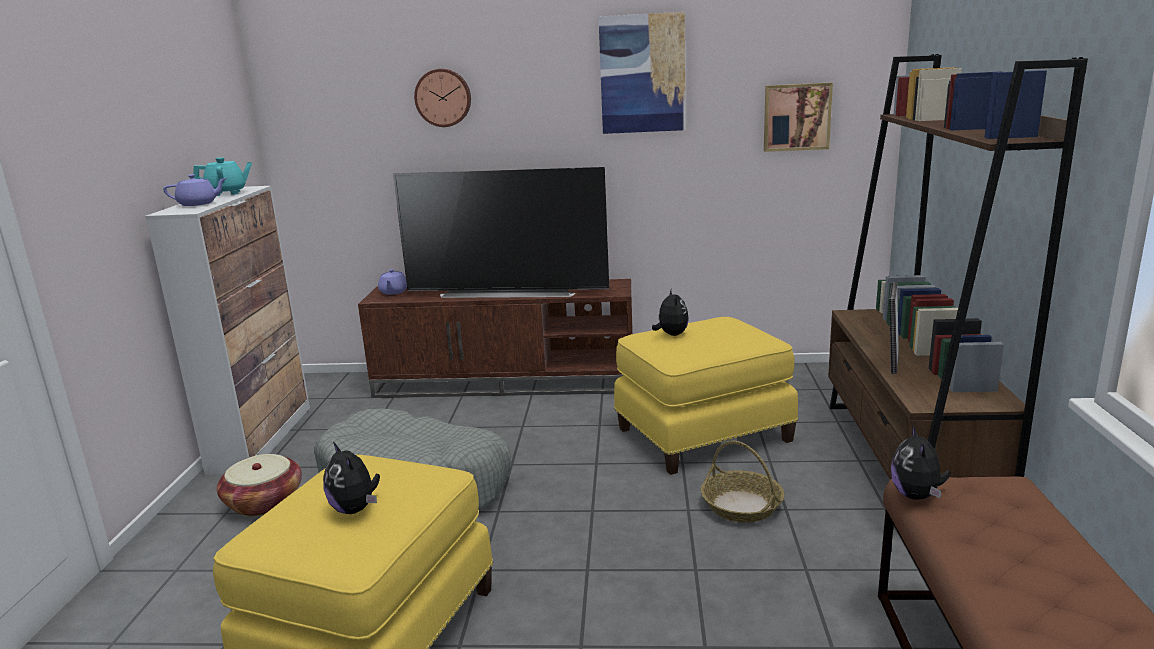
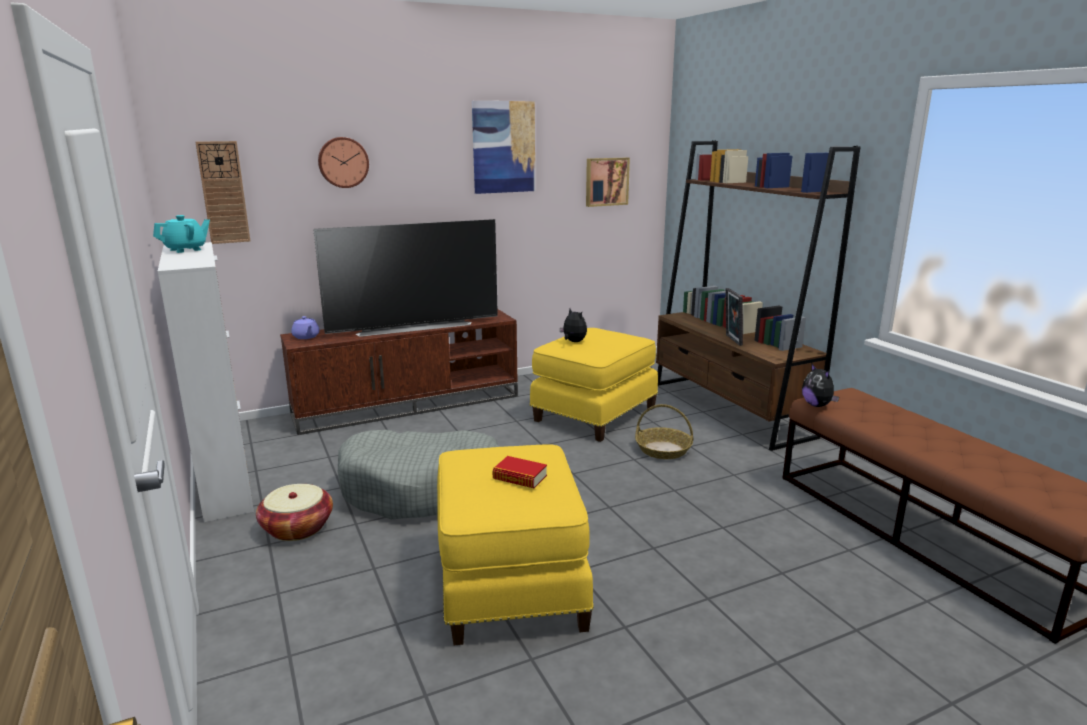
camera: 30 degrees left, 0 degrees up
purple teapot [163,174,227,206] -> none
plush toy [323,442,380,514] -> book [493,456,547,488]
none -> wall clock [195,141,250,244]

